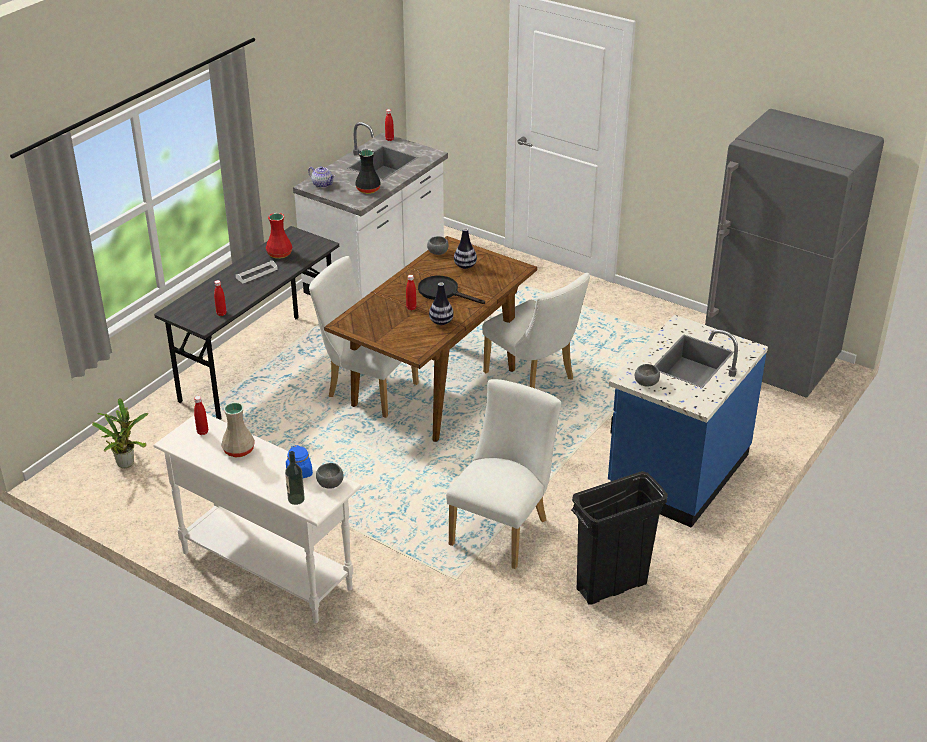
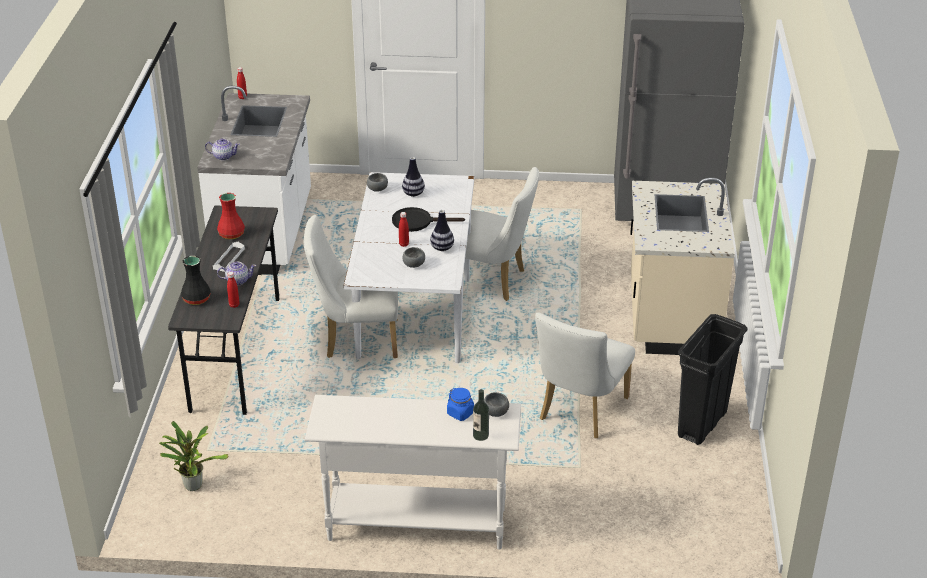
camera: 30 degrees left, 0 degrees up
red bottle [194,396,208,435] -> none
beige vase [221,402,255,457] -> none
brown dining table [324,236,537,442] -> white dining table [344,172,474,363]
black vase [355,149,381,194] -> black vase moved to [181,256,211,305]
white chair [446,379,561,569] -> white chair turned 150 degrees counterclockwise [535,312,635,438]
blue counter [608,315,768,528] -> beige counter [630,178,735,355]
grey bowl [635,364,660,387] -> grey bowl moved to [403,247,425,268]
none -> teapot [217,262,256,286]

